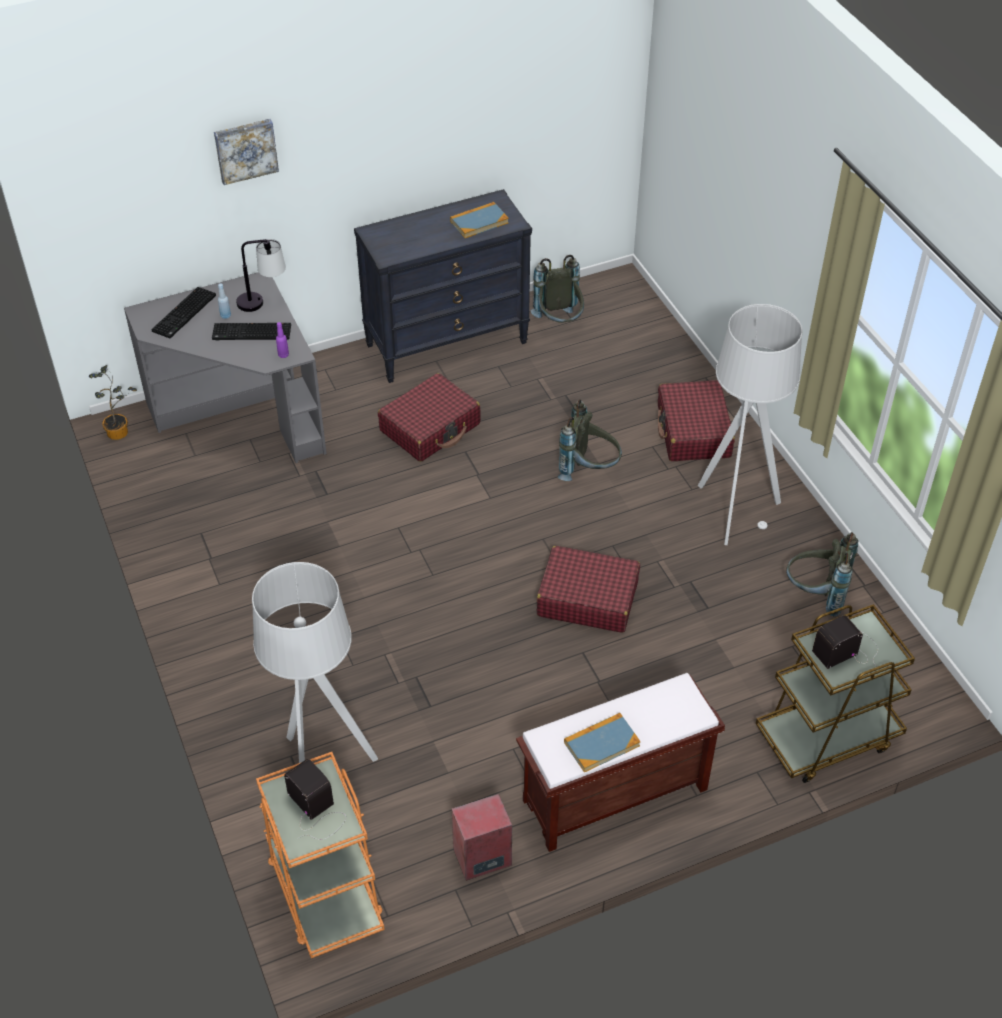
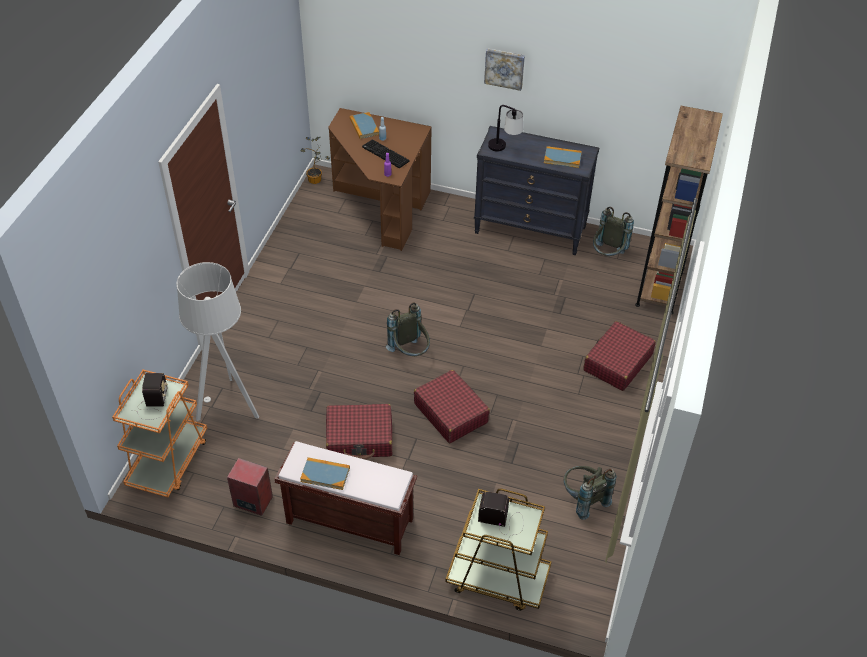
camera: 40 degrees right, 0 degrees up
grey desk [124,272,327,463] -> brown desk [328,108,432,251]
keyboard [151,287,216,338] -> book [350,112,379,139]
picture [214,119,279,185] -> picture moved to [484,48,525,91]
table lamp [236,239,286,312] -> table lamp moved to [488,105,523,151]
red suitcase [378,373,480,462] -> red suitcase moved to [326,404,392,460]
grey backpack [558,399,622,481] -> grey backpack moved to [386,303,430,356]
grey floor lamp [698,304,803,545] -> none
none -> brown bookcase [635,106,723,314]

